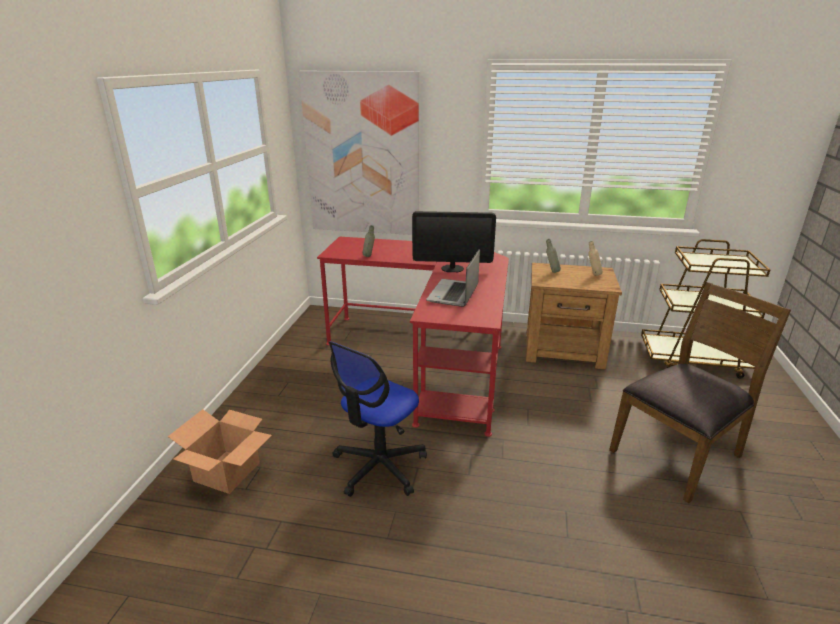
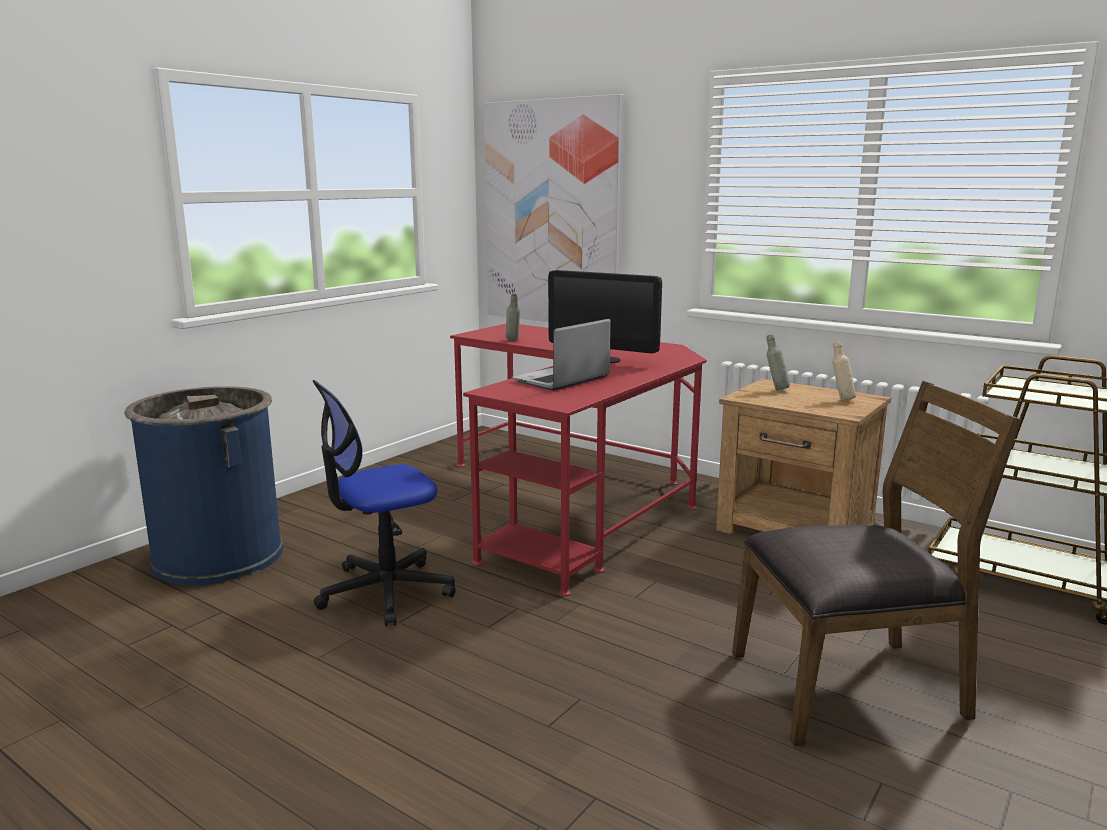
camera: 25 degrees right, 10 degrees down
cardboard box [168,409,272,494] -> blue trash can [124,386,283,585]

